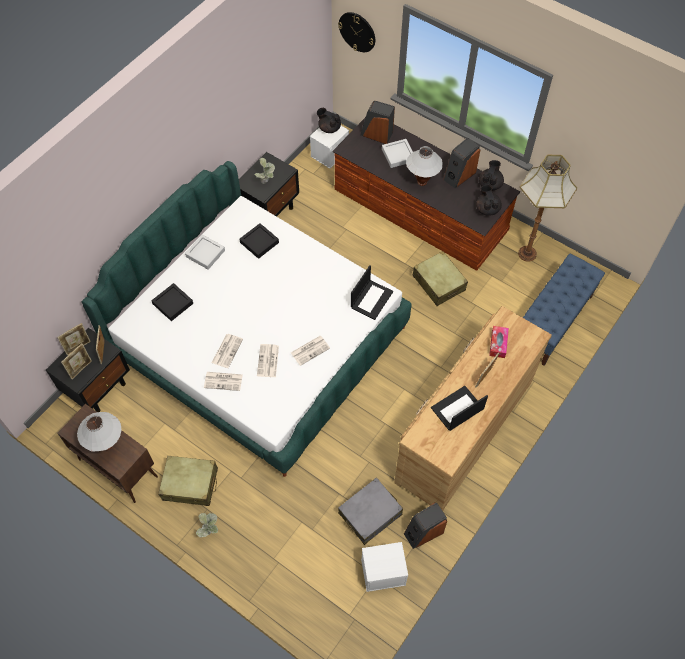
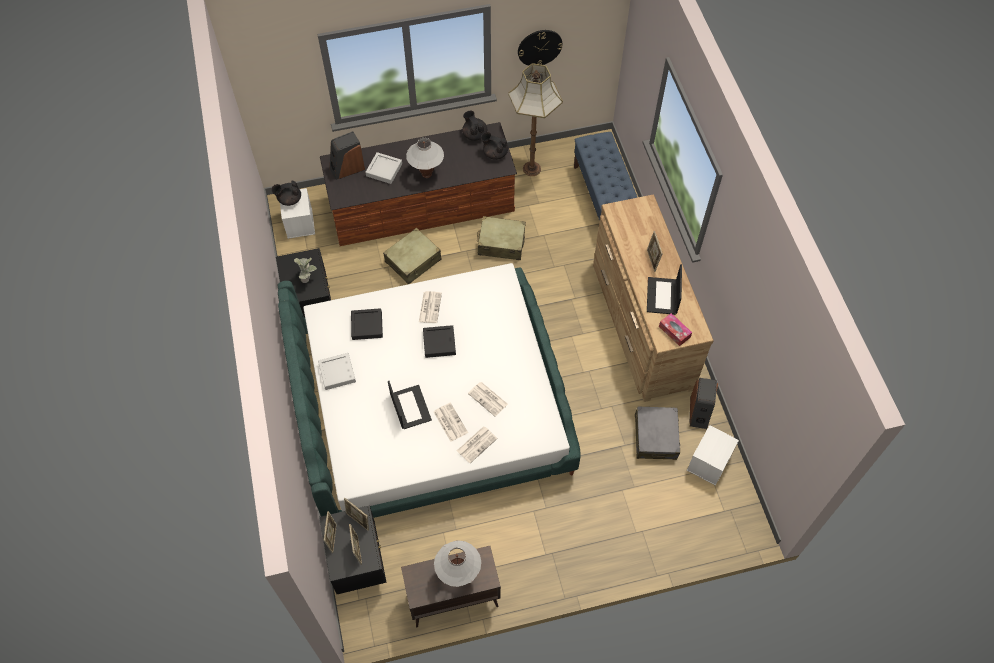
camera: 50 degrees left, 0 degrees up
black tray [152,283,193,321] -> black tray moved to [423,325,456,358]
beige suitcase [158,456,218,506] -> beige suitcase moved to [383,228,441,284]
potted plant [196,513,218,538] -> none
newspaper [291,336,330,366] -> newspaper moved to [419,291,442,323]
wall clock [338,12,375,52] -> wall clock moved to [518,30,563,66]
laptop [351,265,393,320] -> laptop moved to [388,381,432,429]
speaker [443,138,480,188] -> none
tissue box [489,326,509,358] -> tissue box moved to [659,313,692,346]

